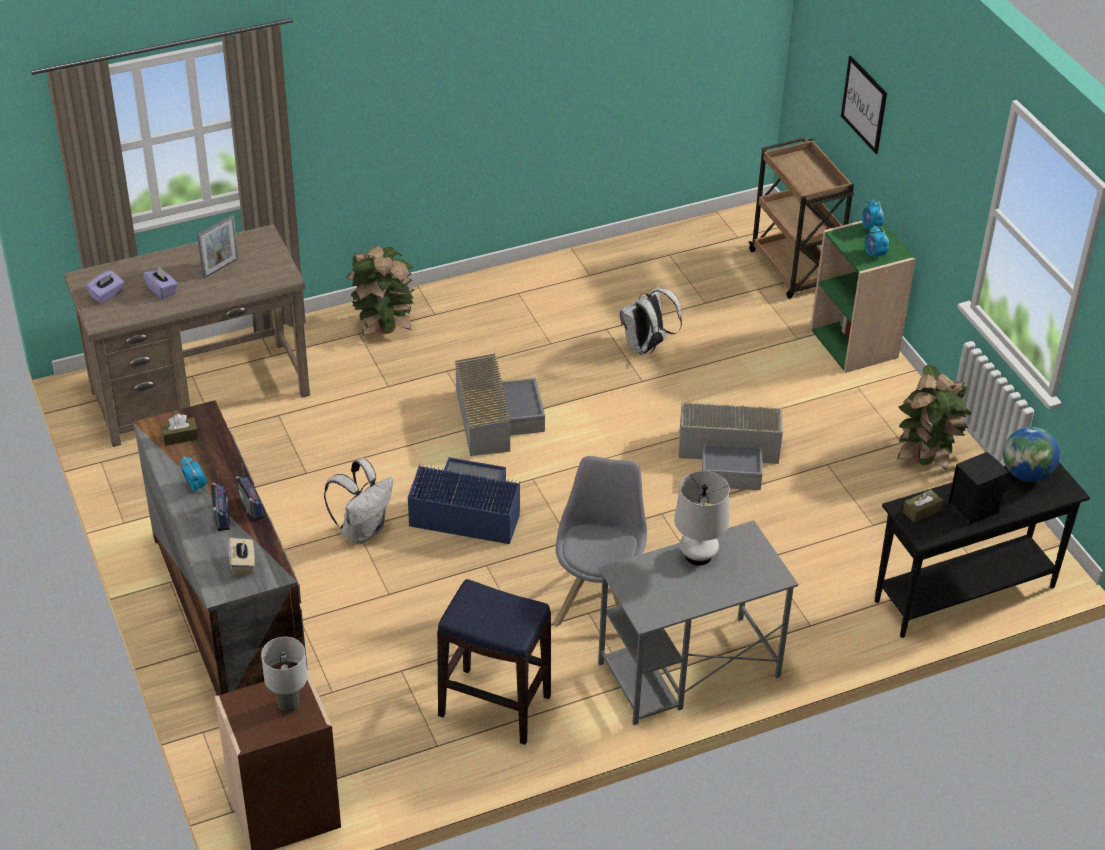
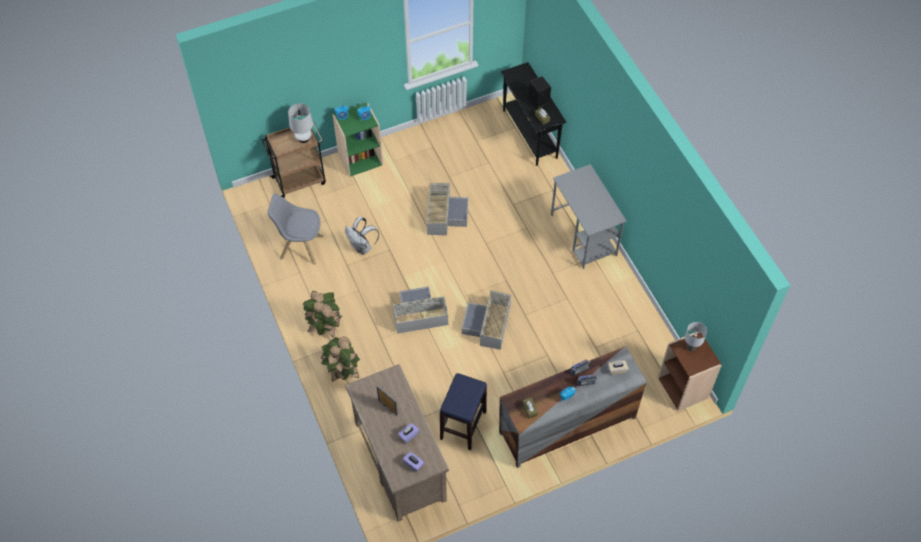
camera: 90 degrees left, 15 degrees up
white backpack [324,458,393,544] -> none
blue storage box [408,457,520,544] -> grey storage box [462,290,511,350]
stool [437,579,551,745] -> stool moved to [440,373,487,450]
grey chair [553,456,647,627] -> grey chair moved to [267,194,323,265]
white table lamp [674,471,730,566] -> white table lamp moved to [288,103,313,143]
picture [841,56,887,154] -> none
potted plant [897,364,972,470] -> potted plant moved to [303,291,342,338]
globe [1003,427,1060,482] -> none

